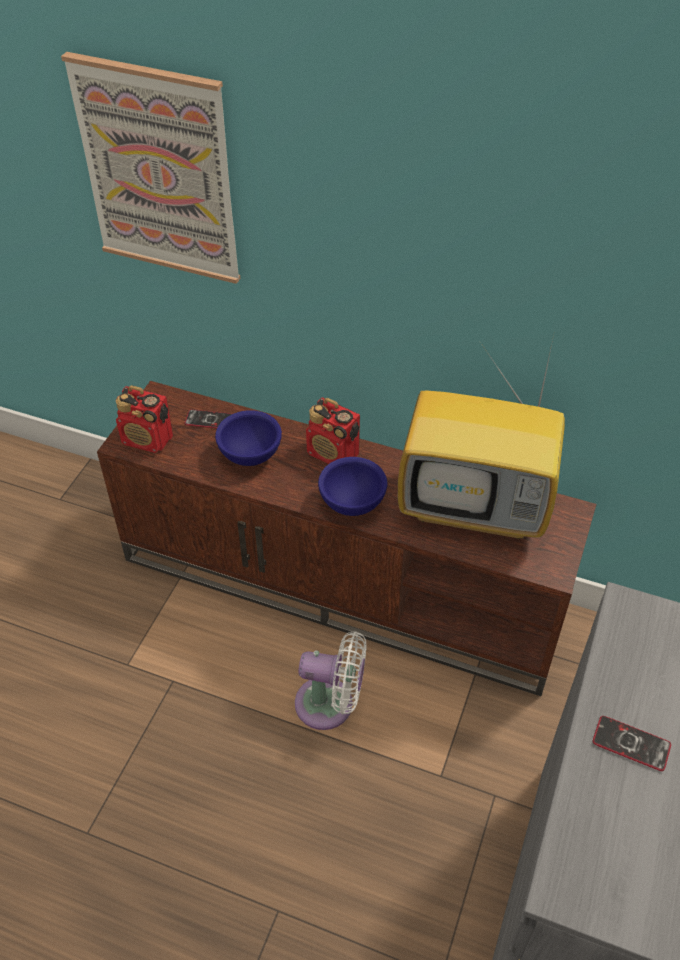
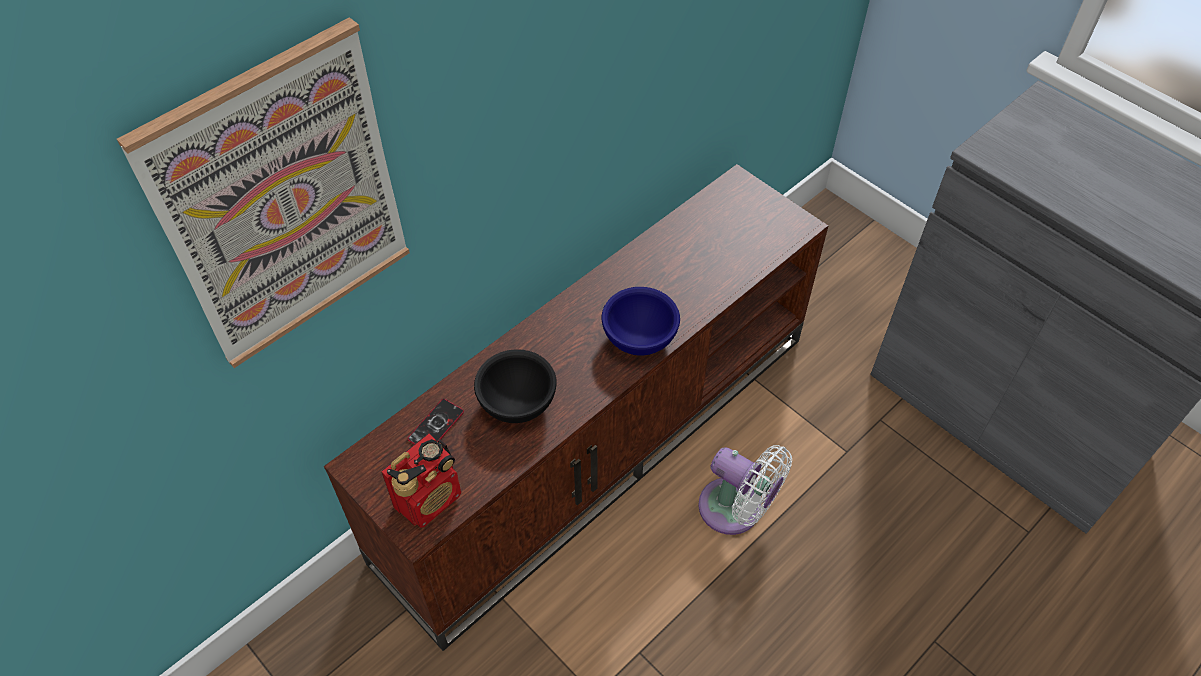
camera: 65 degrees left, 5 degrees up
blue bowl [215,410,282,466] -> black bowl [474,349,557,423]
white fan [295,631,366,730] -> white fan turned 90 degrees clockwise [698,445,792,535]
radio [306,397,360,464] -> none
television [398,335,565,539] -> none
phone [593,716,671,771] -> none

